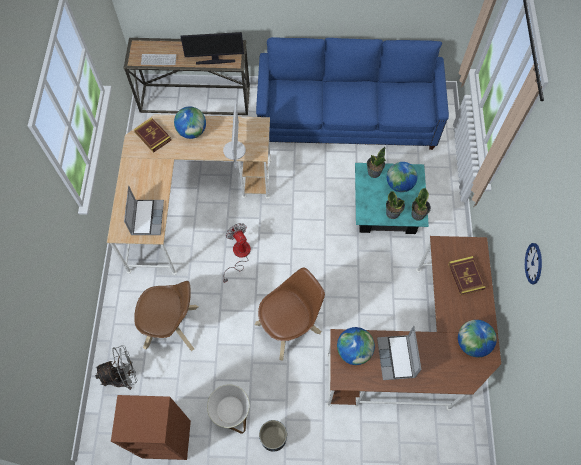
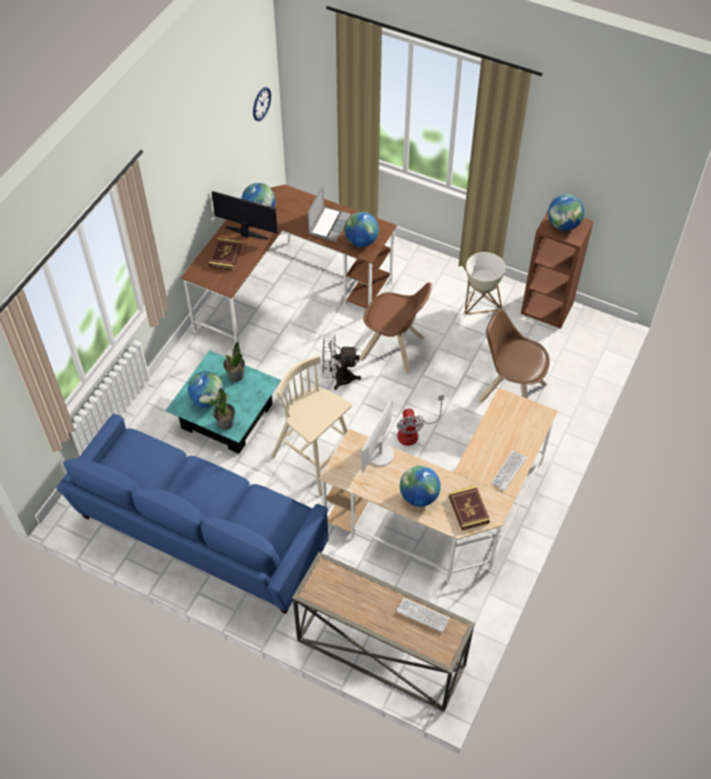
camera: 155 degrees left, 10 degrees down
grey fan [95,345,137,390] -> grey fan moved to [322,335,361,390]
laptop [124,186,164,235] -> none
monitor [181,32,244,64] -> monitor moved to [212,191,278,240]
brown chair [255,267,325,360] -> brown chair turned 150 degrees counterclockwise [360,283,432,374]
black planter [259,420,287,452] -> none
potted plant [411,188,431,221] -> none
wall clock [525,243,542,284] -> wall clock moved to [253,87,271,121]
none -> beige stool [271,355,352,496]
none -> keyboard [490,450,527,491]
none -> globe [548,194,585,231]

